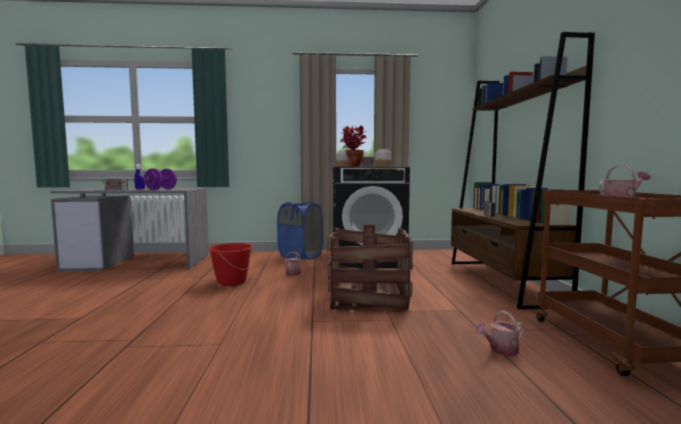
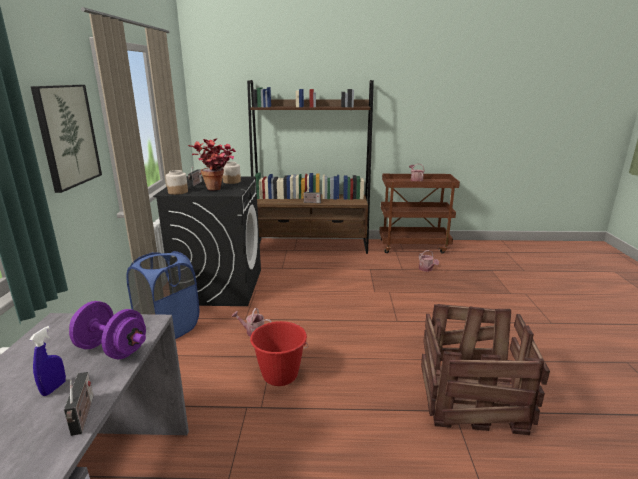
camera: 85 degrees left, 15 degrees up
crate [328,224,413,310] -> crate moved to [421,304,550,435]
none -> picture [31,85,102,193]

